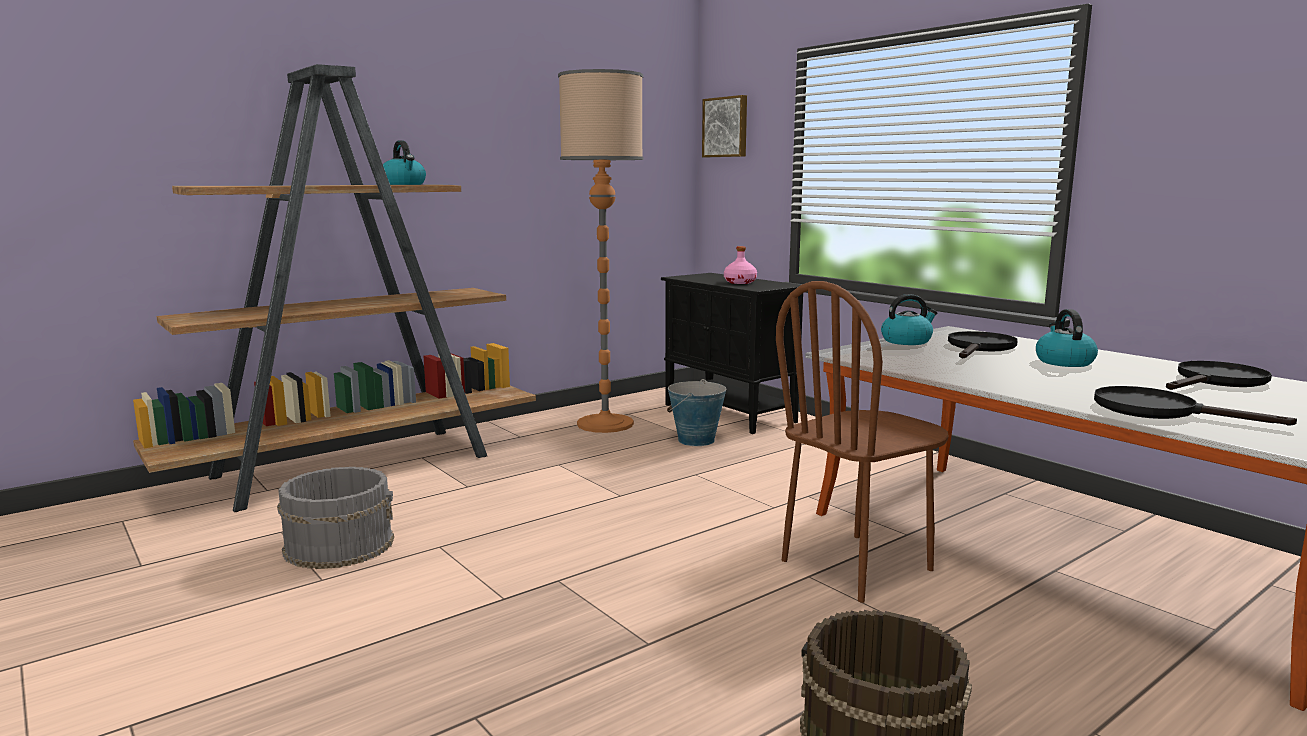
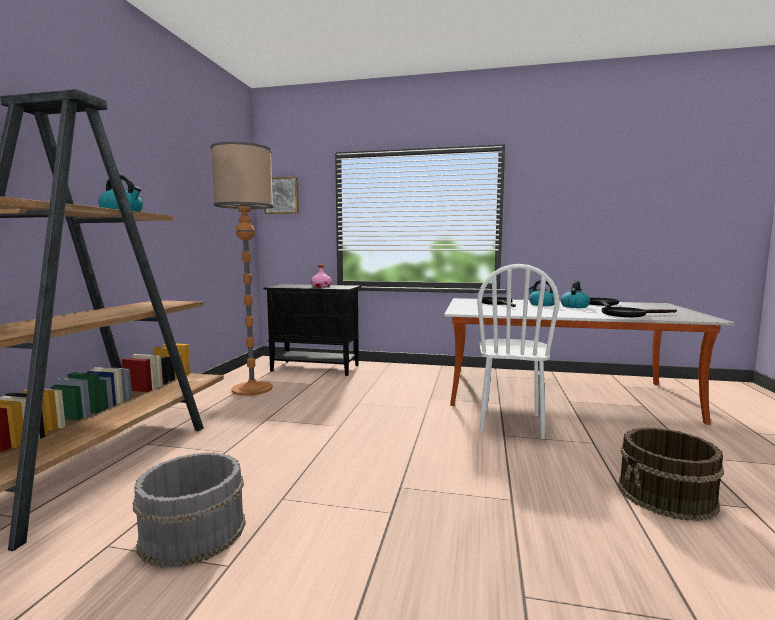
camera: 40 degrees left, 5 degrees down
bucket [667,379,726,446] -> none
brown chair [776,281,949,603] -> white chair [477,264,560,439]
kettle [881,294,937,345] -> kettle moved to [561,281,590,308]

